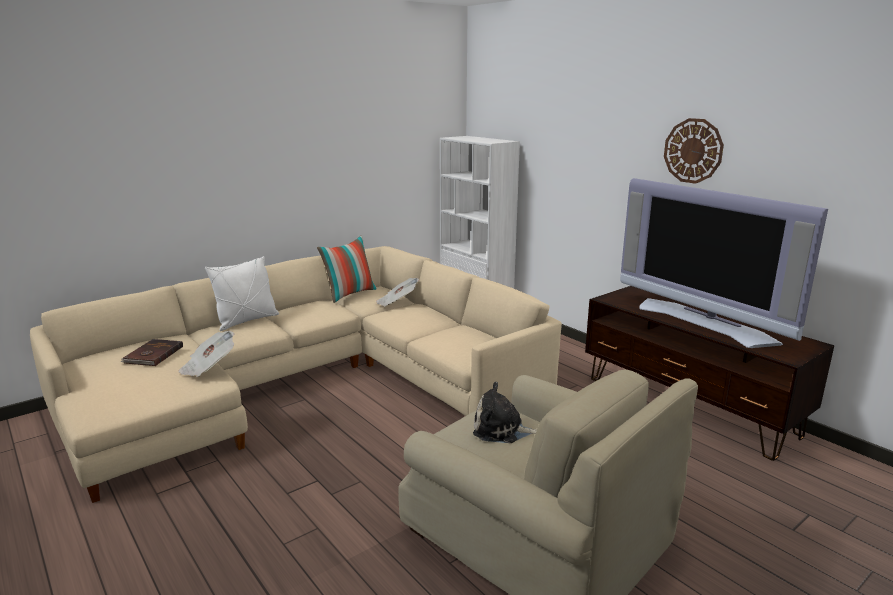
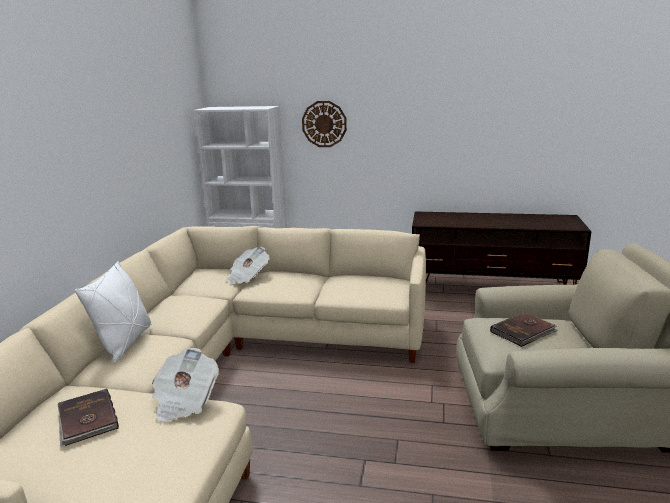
camera: 40 degrees left, 0 degrees up
pillow [317,236,377,303] -> none
plush toy [473,382,537,443] -> brown book [490,312,558,347]
television [620,178,828,348] -> none
wall clock [664,118,724,184] -> wall clock moved to [302,101,347,147]

